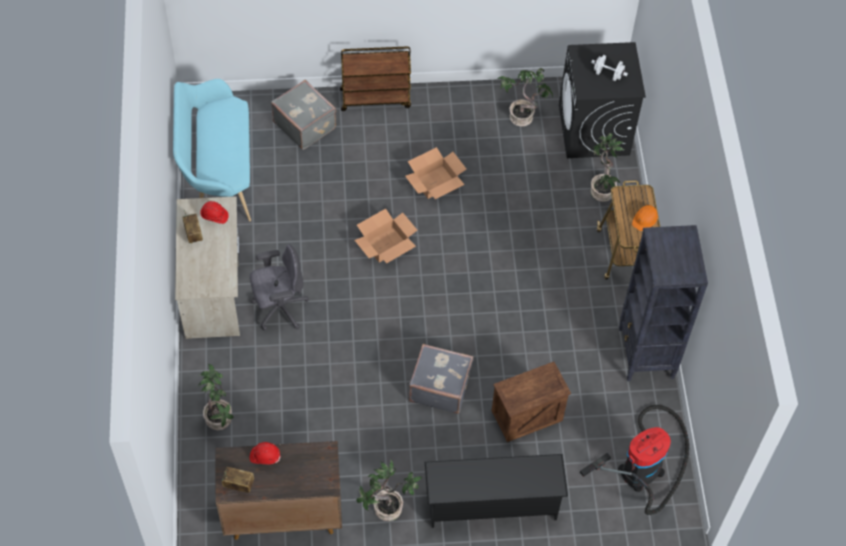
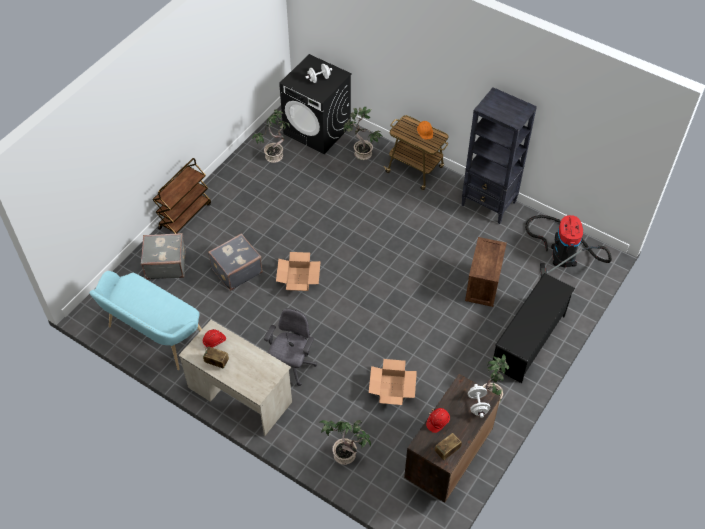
camera: 50 degrees left, 5 degrees down
cardboard box [405,147,466,199] -> cardboard box moved to [369,359,417,405]
grey suitcase [409,344,473,414] -> grey suitcase moved to [208,233,263,291]
none -> white dumbbell [468,384,490,418]

